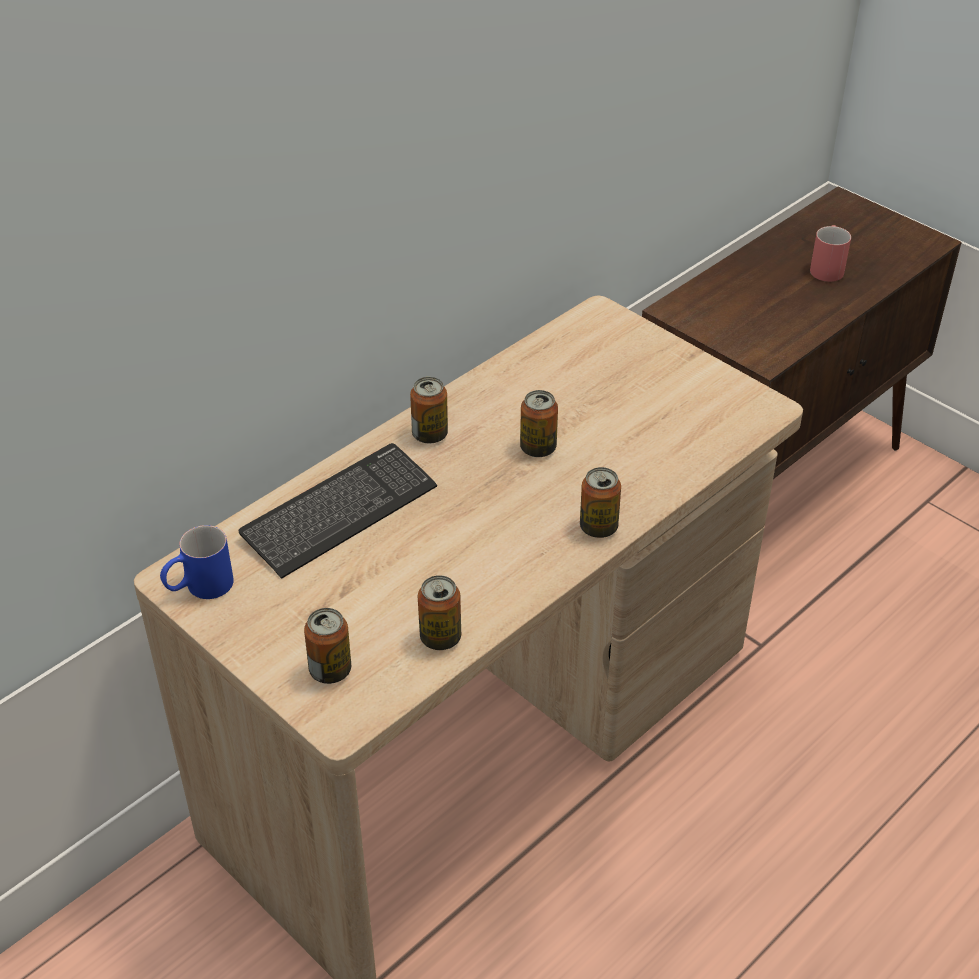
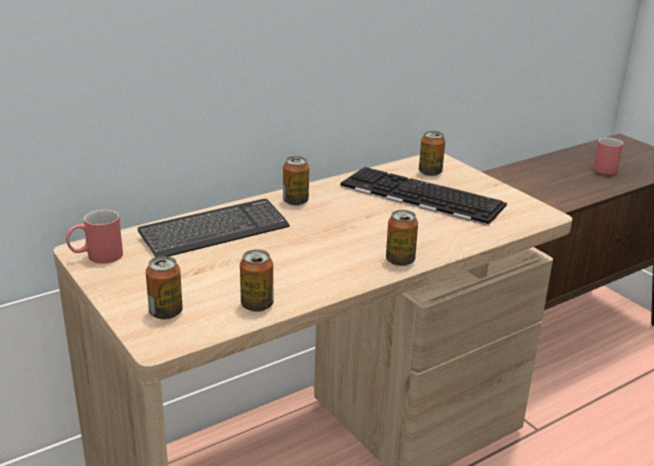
camera: 10 degrees right, 15 degrees down
blue mug [160,525,234,599] -> red mug [66,210,123,264]
can [520,390,558,457] -> can moved to [419,131,445,176]
none -> keyboard [340,167,507,226]

